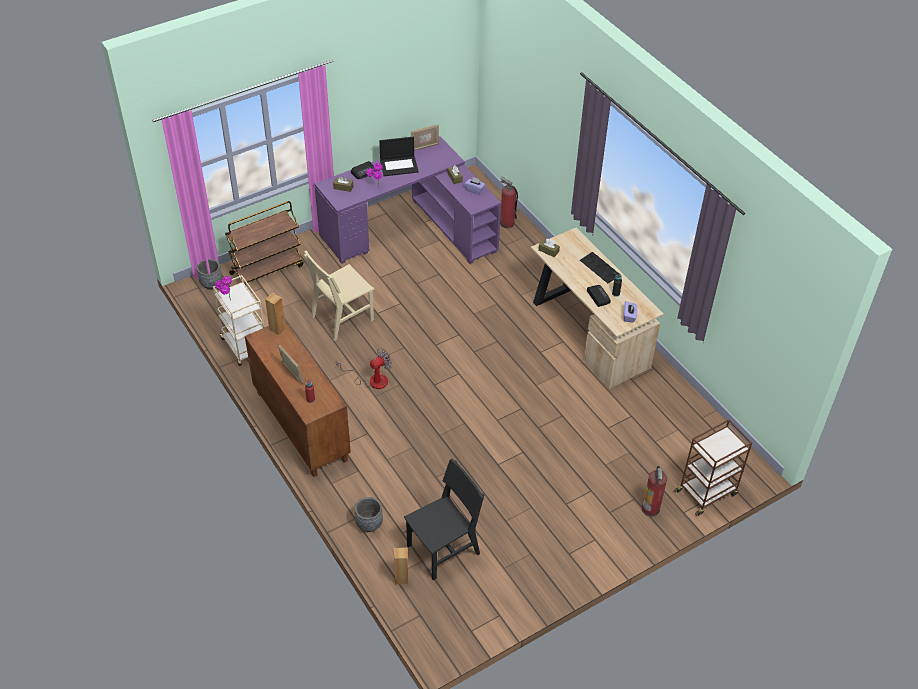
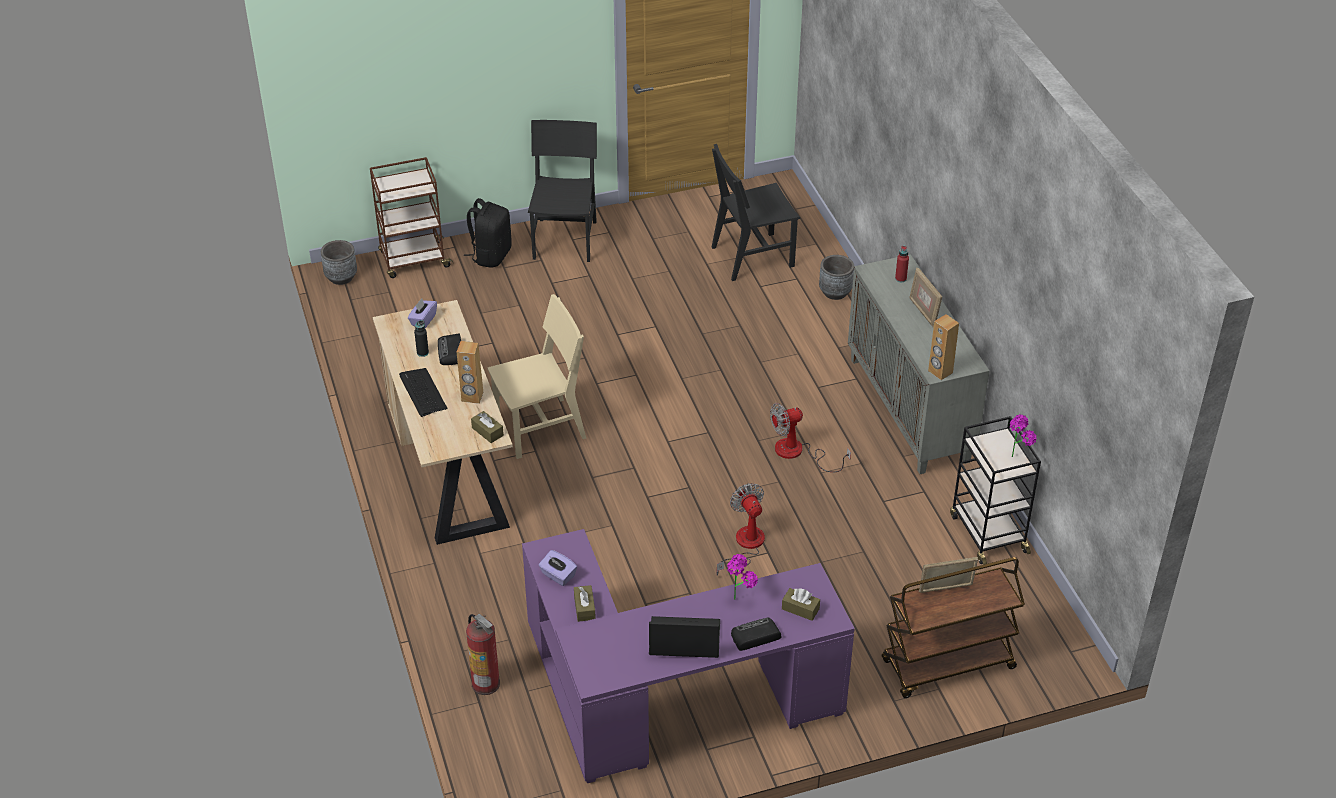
camera: 165 degrees left, 5 degrees down
grey planter [197,259,222,290] -> grey planter moved to [321,240,357,285]
beige cart [213,275,265,366] -> black cart [950,416,1041,565]
brown cabinet [245,321,351,477] -> grey cabinet [848,254,990,474]
beige chair [304,250,374,341] -> beige chair moved to [487,294,586,459]
brown speaker [394,548,408,584] -> brown speaker moved to [457,341,483,404]
picture frame [411,124,439,151] -> picture frame moved to [919,557,978,593]
fire extinguisher [642,466,667,517] -> black backpack [464,198,512,268]
none -> black chair [528,120,597,262]
none -> fan [716,483,765,576]

